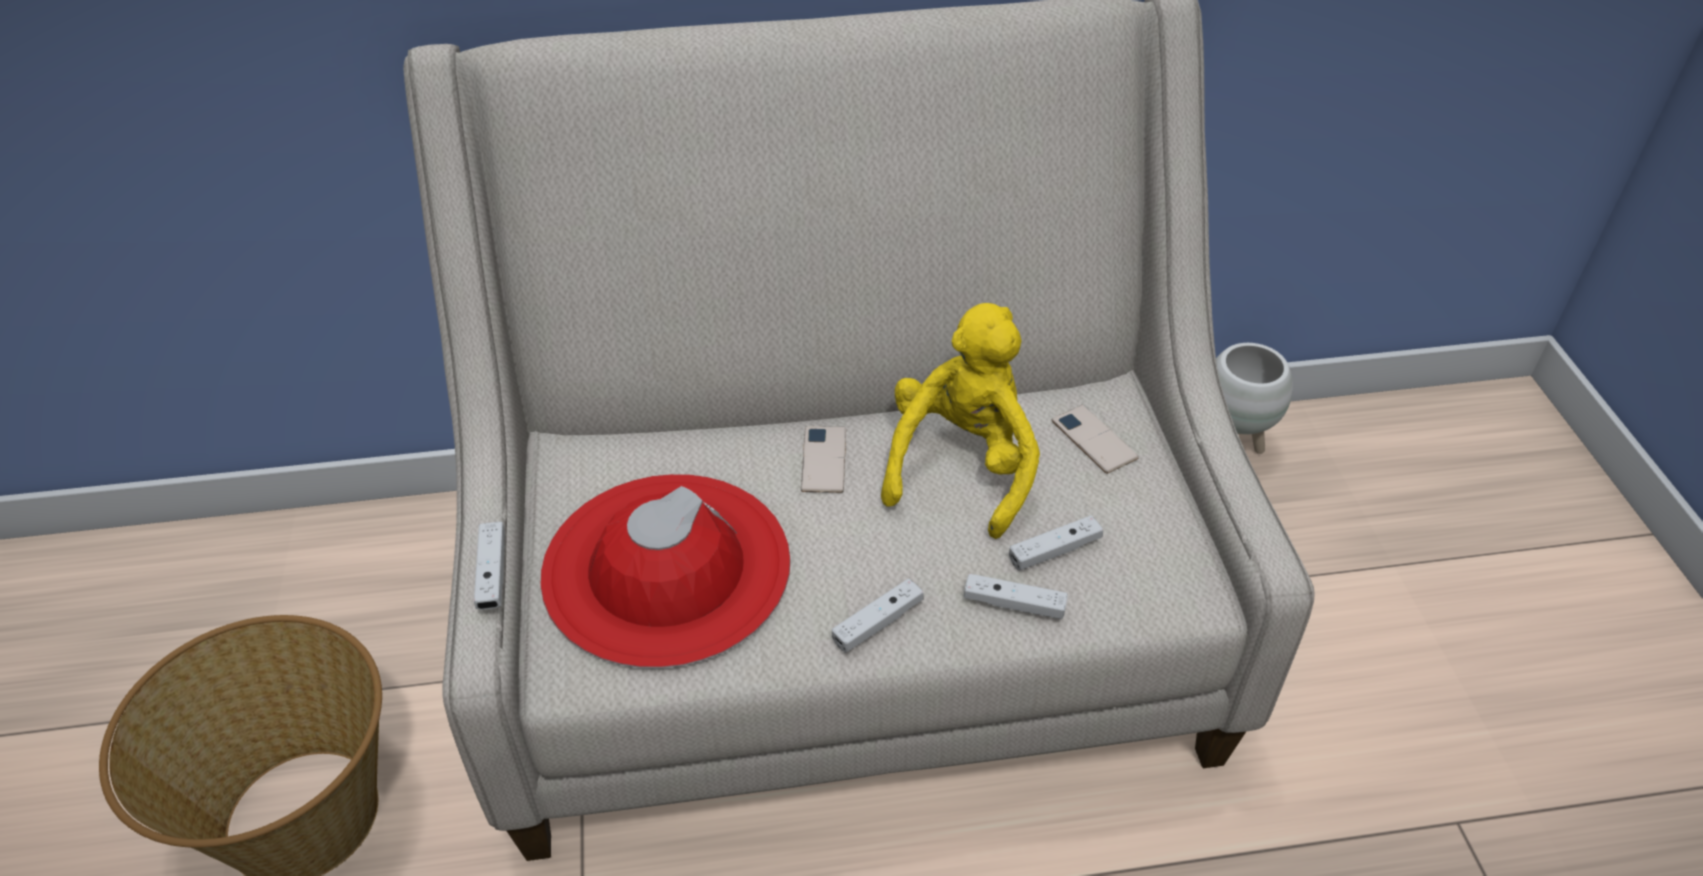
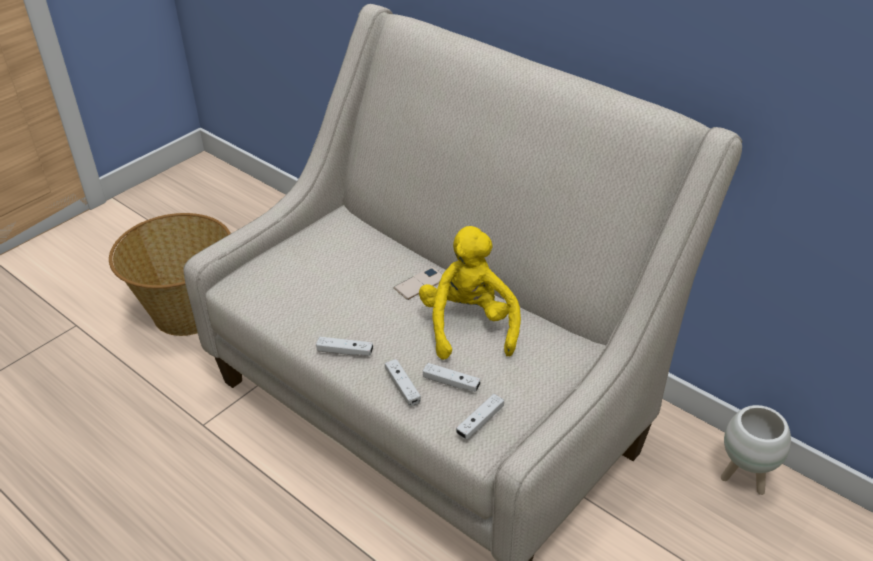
camera: 50 degrees right, 5 degrees down
white game controller [474,522,505,610] -> white game controller moved to [456,394,504,439]
red hat [540,474,791,668] -> none
yellow plush toy [881,303,1040,539] -> yellow plush toy turned 75 degrees counterclockwise [419,226,521,360]
phone [1052,405,1139,474] -> none

